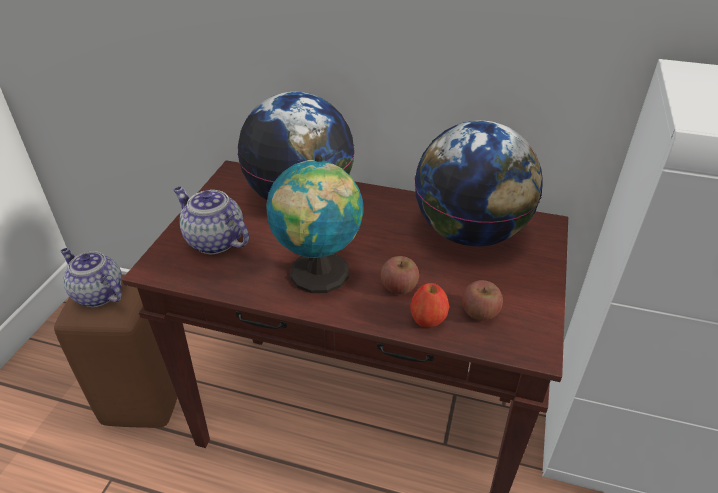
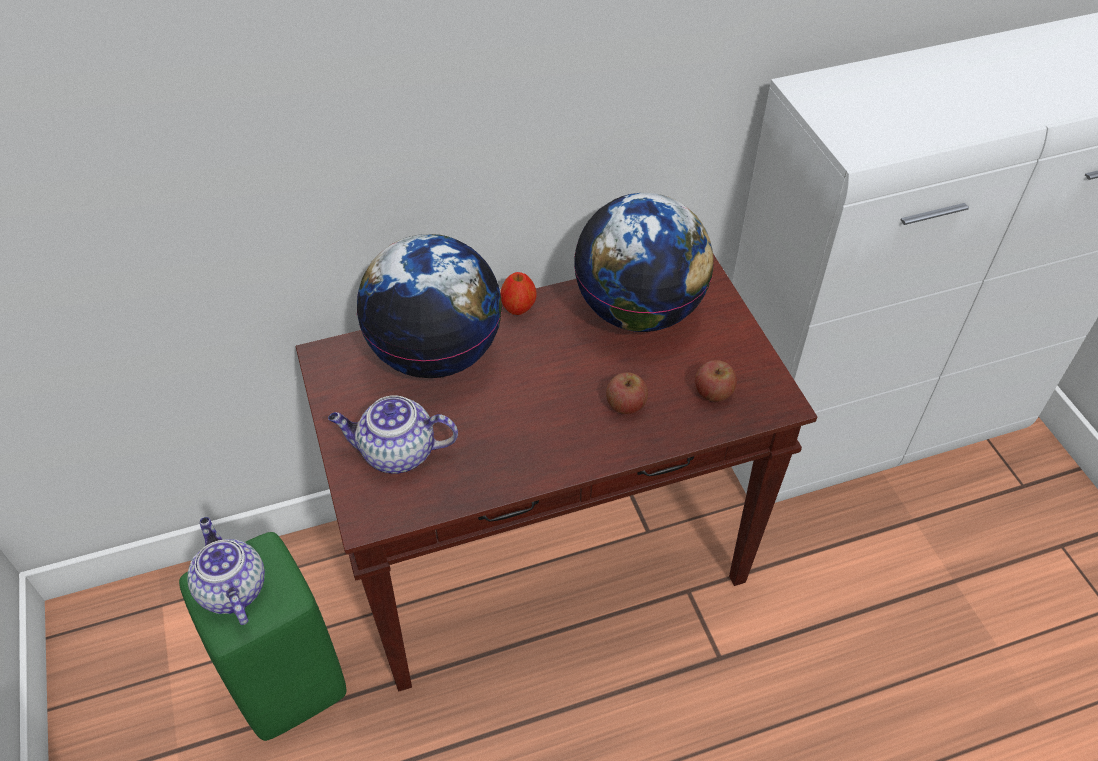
camera: 35 degrees left, 10 degrees up
brown stool [54,274,177,428] -> green stool [179,532,347,741]
teapot [61,248,122,307] -> teapot turned 60 degrees clockwise [187,517,265,625]
globe [266,155,363,293] -> none
apple [410,283,449,327] -> apple moved to [501,272,537,315]

